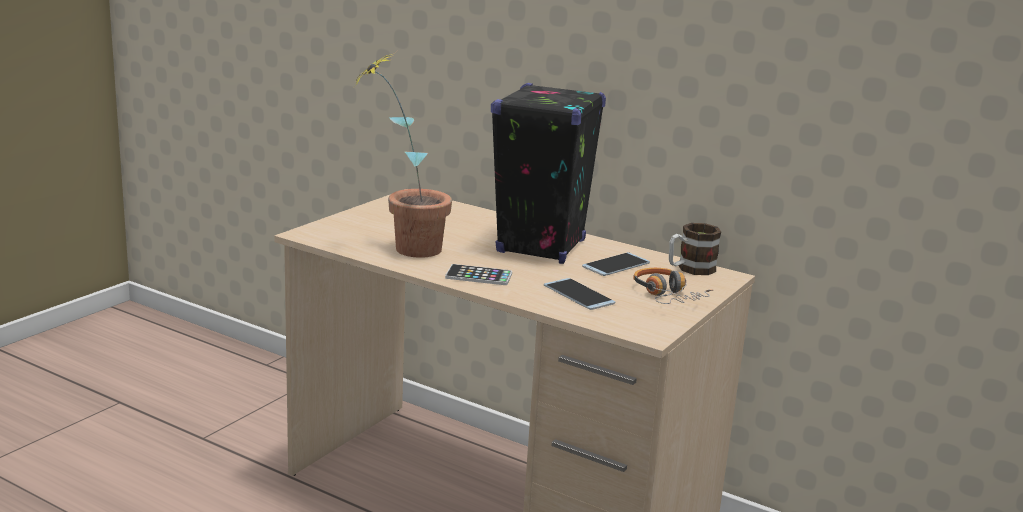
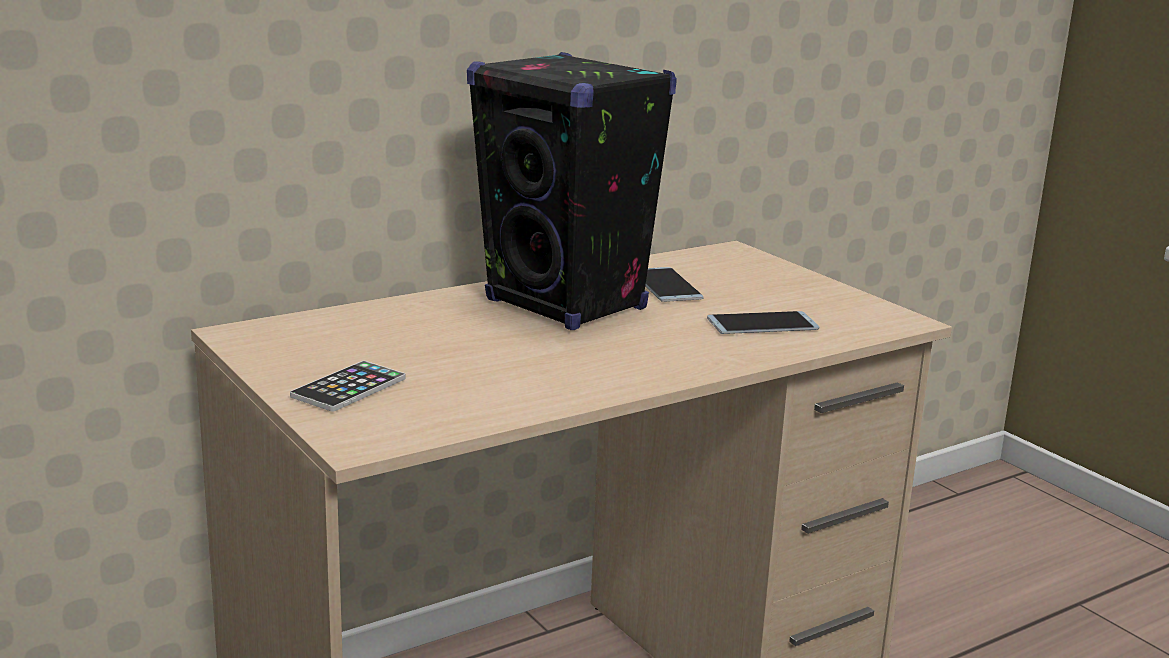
camera: 65 degrees left, 0 degrees up
potted plant [355,52,452,258] -> none
phone [445,264,512,285] -> phone moved to [290,361,405,412]
headphones [633,268,713,304] -> none
mug [669,223,721,275] -> none

